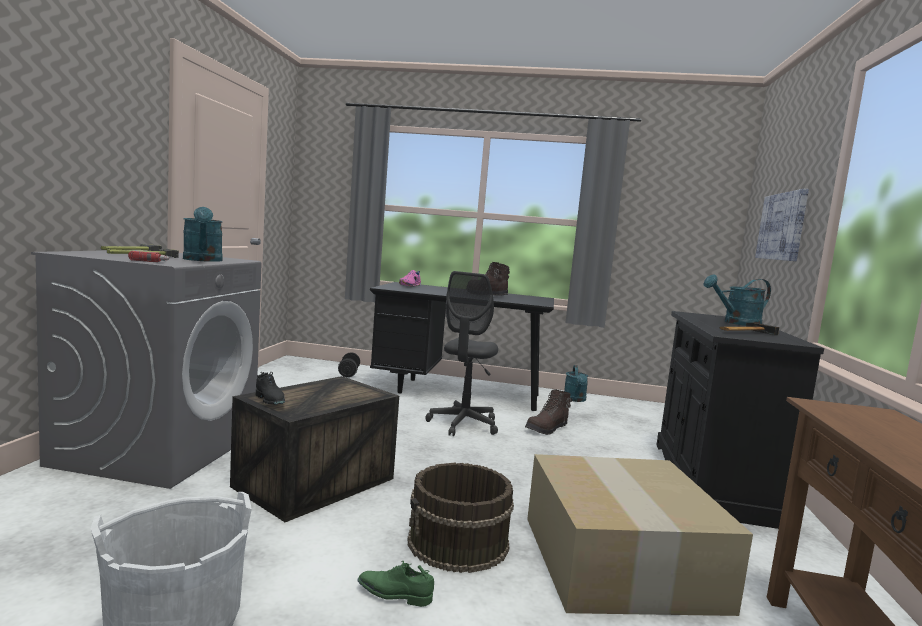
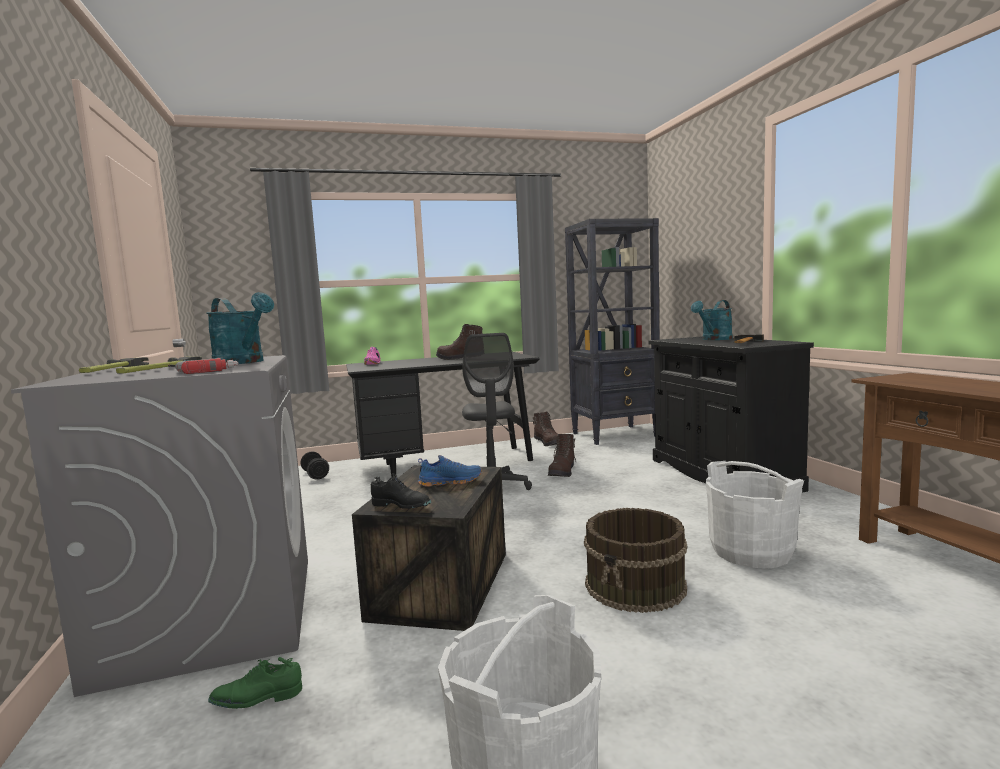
camera: 25 degrees left, 0 degrees up
green shoe [357,561,434,607] -> green shoe moved to [208,657,302,709]
cardboard box [527,454,753,616] -> white bucket [706,461,804,568]
turquoise watering can [564,365,588,402] -> brown boot [533,411,558,446]
picture [755,189,809,261] -> none
none -> blue shoe [418,455,482,487]
none -> black bookcase [565,218,659,445]

